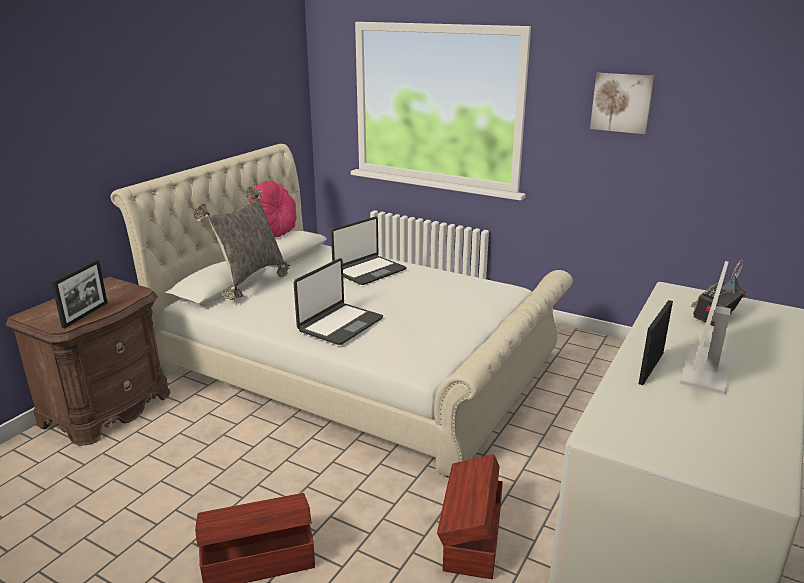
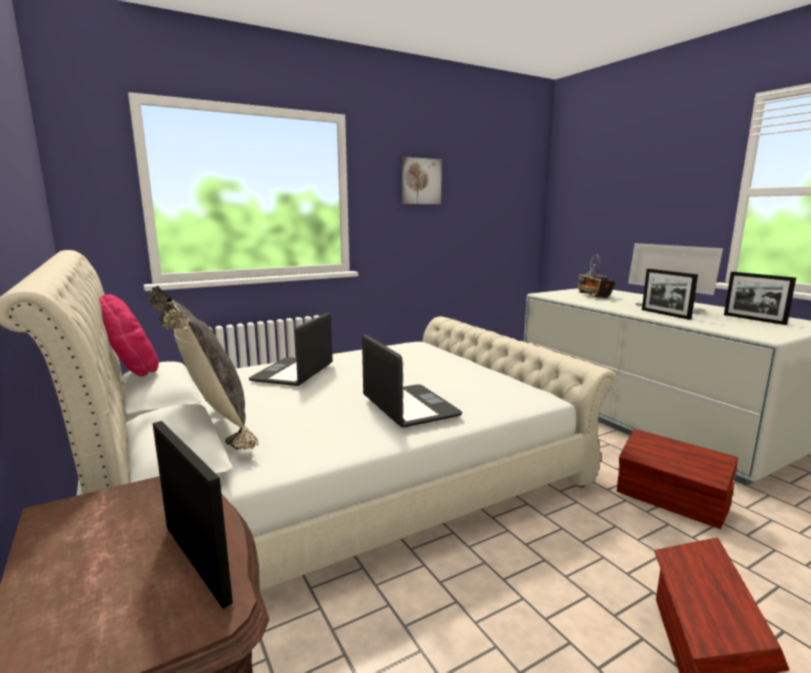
camera: 60 degrees left, 10 degrees down
laptop [331,217,407,285] -> laptop turned 150 degrees counterclockwise [249,313,333,386]
none -> picture frame [724,272,796,325]

